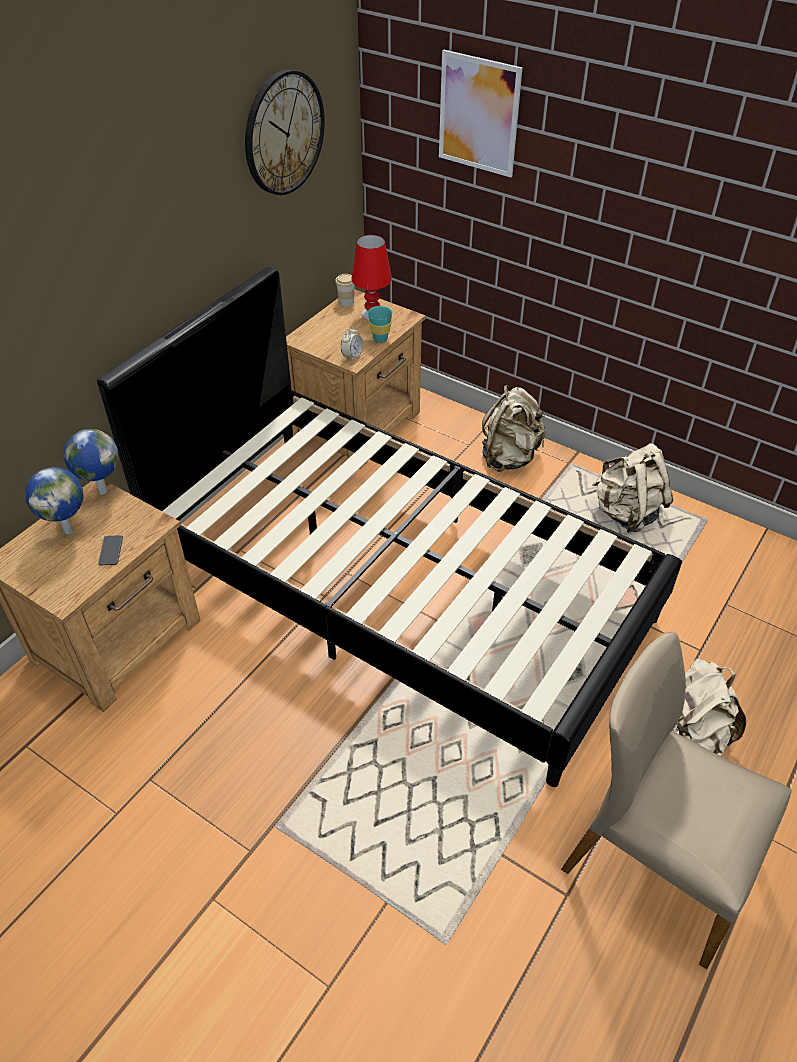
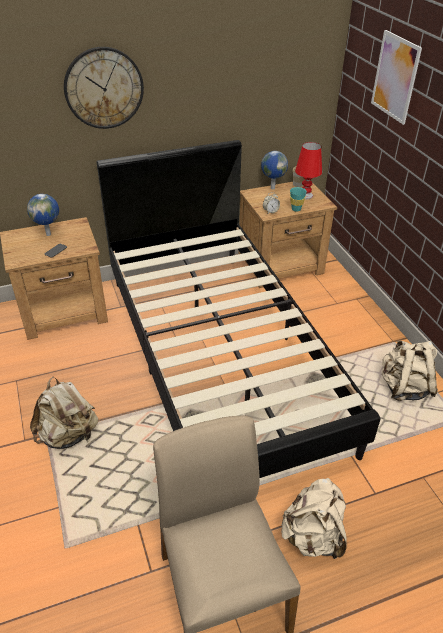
camera: 35 degrees right, 5 degrees down
globe [64,429,119,495] -> globe moved to [261,151,288,189]
wall clock [245,69,325,195] -> wall clock moved to [64,47,144,129]
beige backpack [482,385,545,472] -> beige backpack moved to [30,377,98,449]

